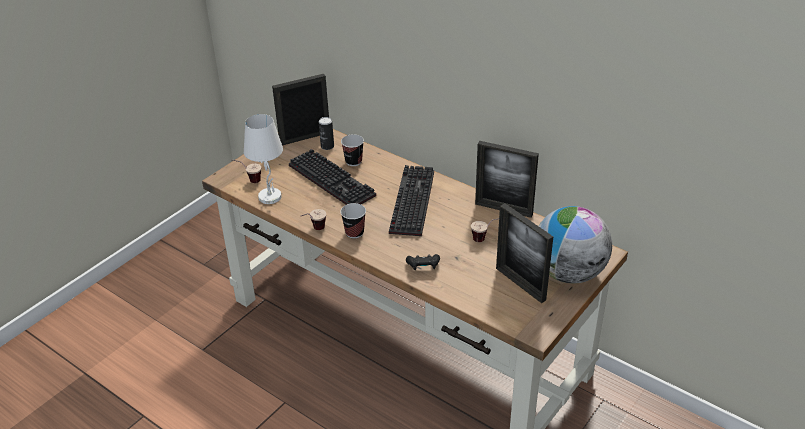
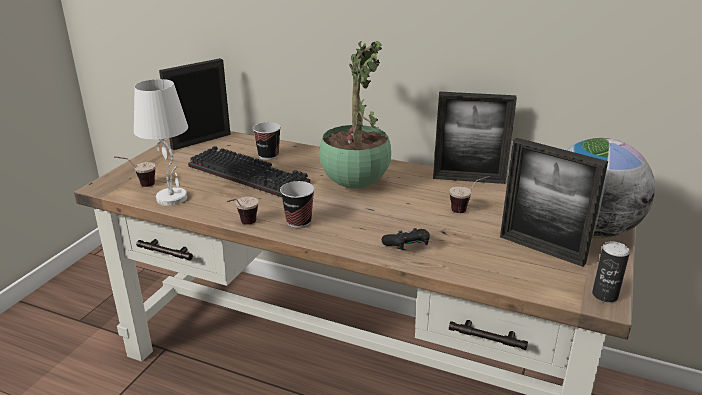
camera: 15 degrees left, 10 degrees down
can [319,117,334,150] -> can moved to [592,242,630,302]
keyboard [389,165,434,236] -> potted plant [319,41,391,188]

